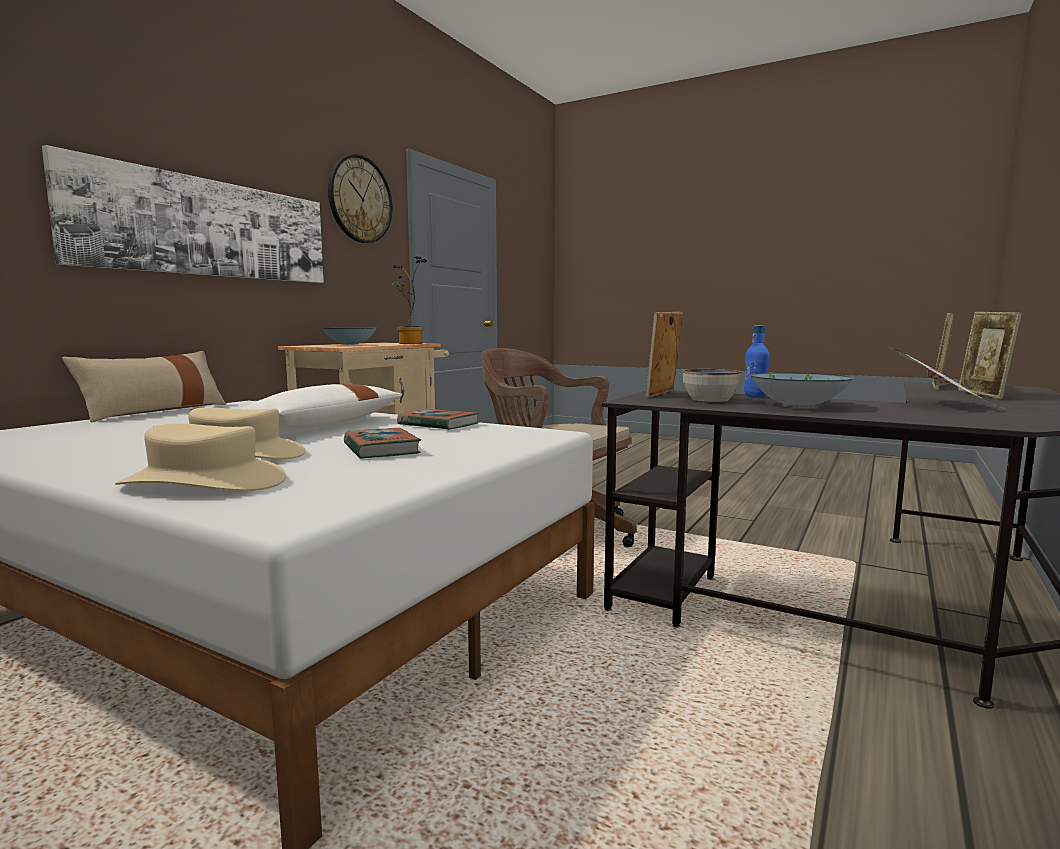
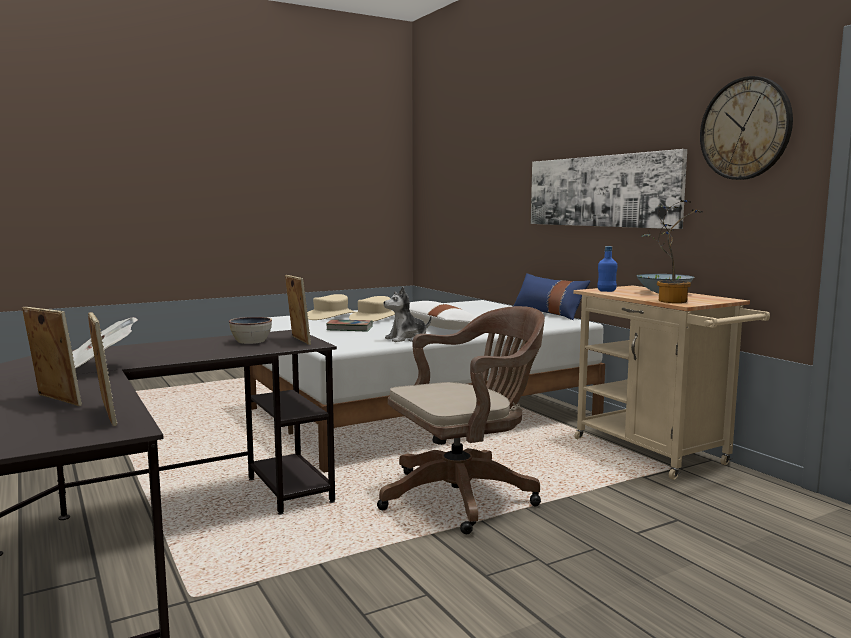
camera: 120 degrees right, 0 degrees up
beige pillow [62,351,226,422] -> blue pillow [513,273,590,320]
book [397,409,479,430] -> plush toy [384,287,432,342]
blue bottle [744,325,770,398] -> blue bottle moved to [597,246,617,292]
bowl [750,372,853,407] -> none

